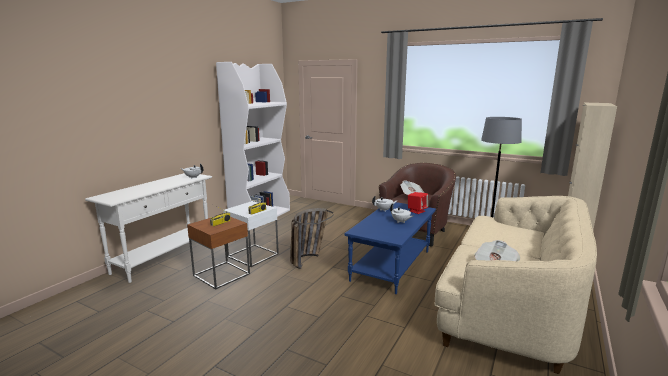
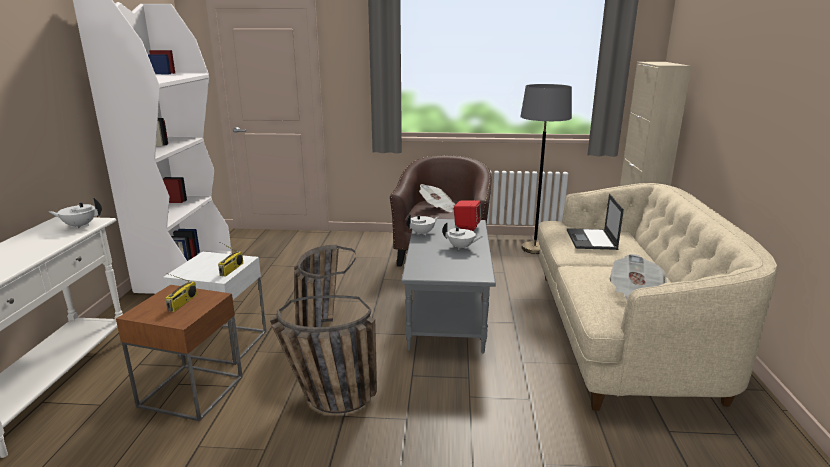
camera: 25 degrees left, 5 degrees up
blue coffee table [344,202,436,294] -> grey coffee table [401,219,496,353]
none -> basket [270,295,377,414]
none -> laptop [567,194,624,250]

